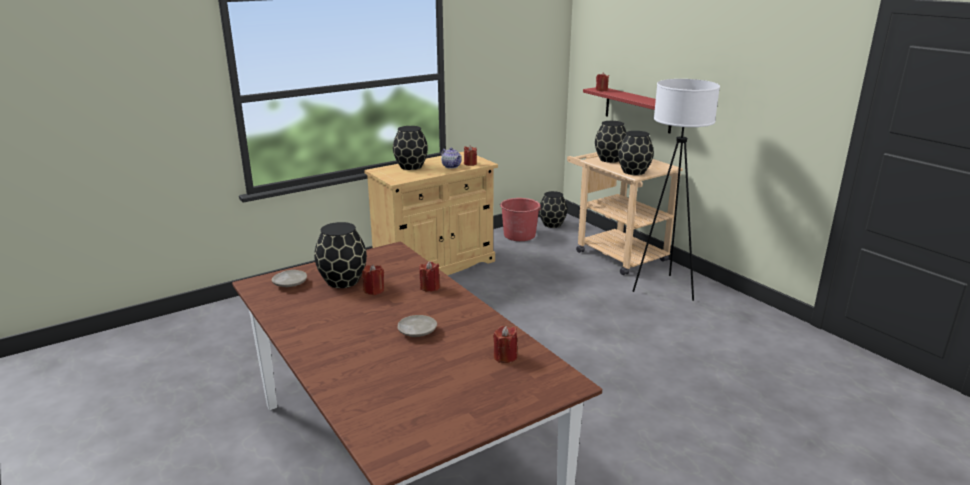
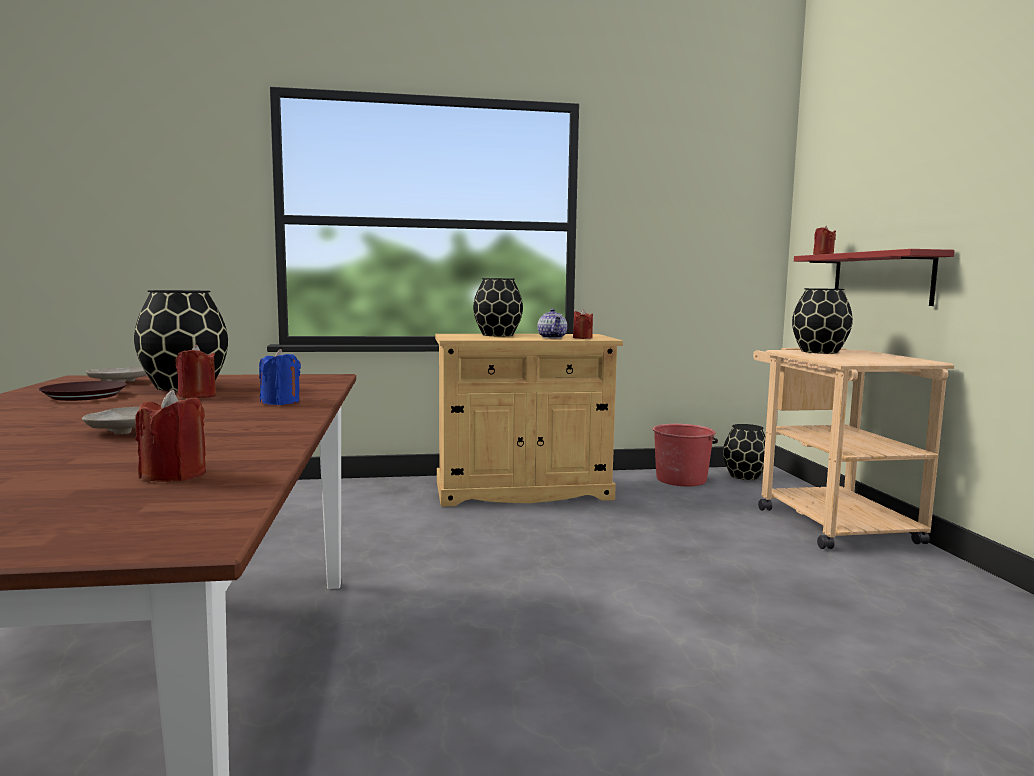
camera: 25 degrees right, 15 degrees down
red candle [419,261,440,292] -> blue candle [259,349,301,405]
black vase [618,131,654,175] -> none
white floor lamp [632,79,720,301] -> none
none -> brown plate [39,381,127,401]

